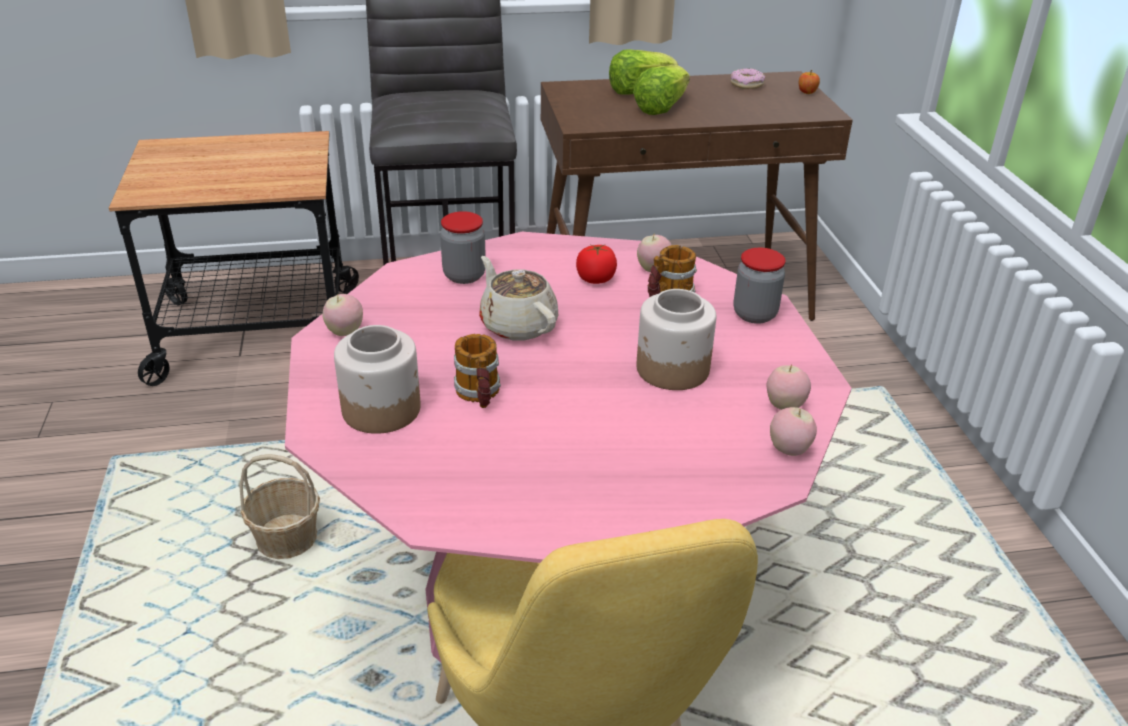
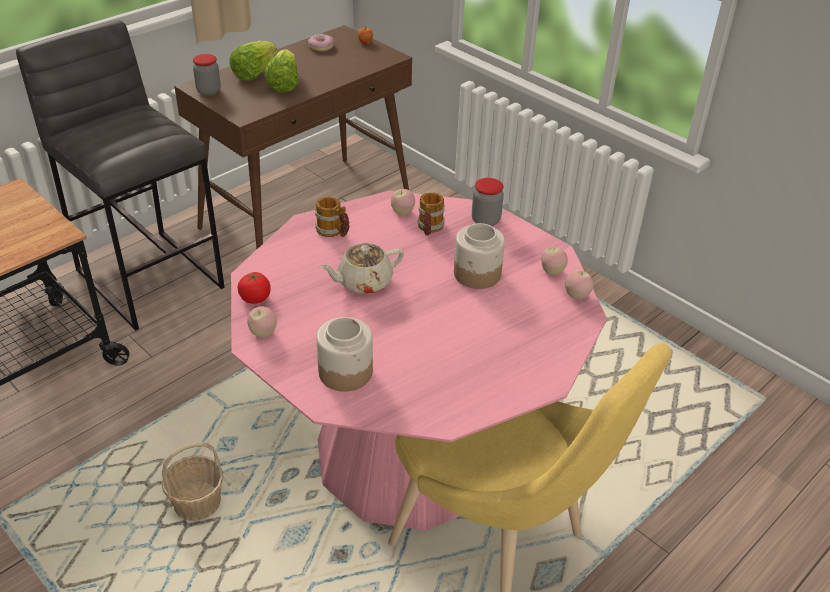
camera: 35 degrees left, 5 degrees up
jar [440,211,486,284] -> jar moved to [193,54,221,96]
mug [454,334,501,408] -> mug moved to [315,197,350,237]
beige teapot [479,256,558,341] -> beige teapot turned 45 degrees counterclockwise [320,243,404,294]
tomato [576,245,617,284] -> tomato moved to [237,272,271,304]

